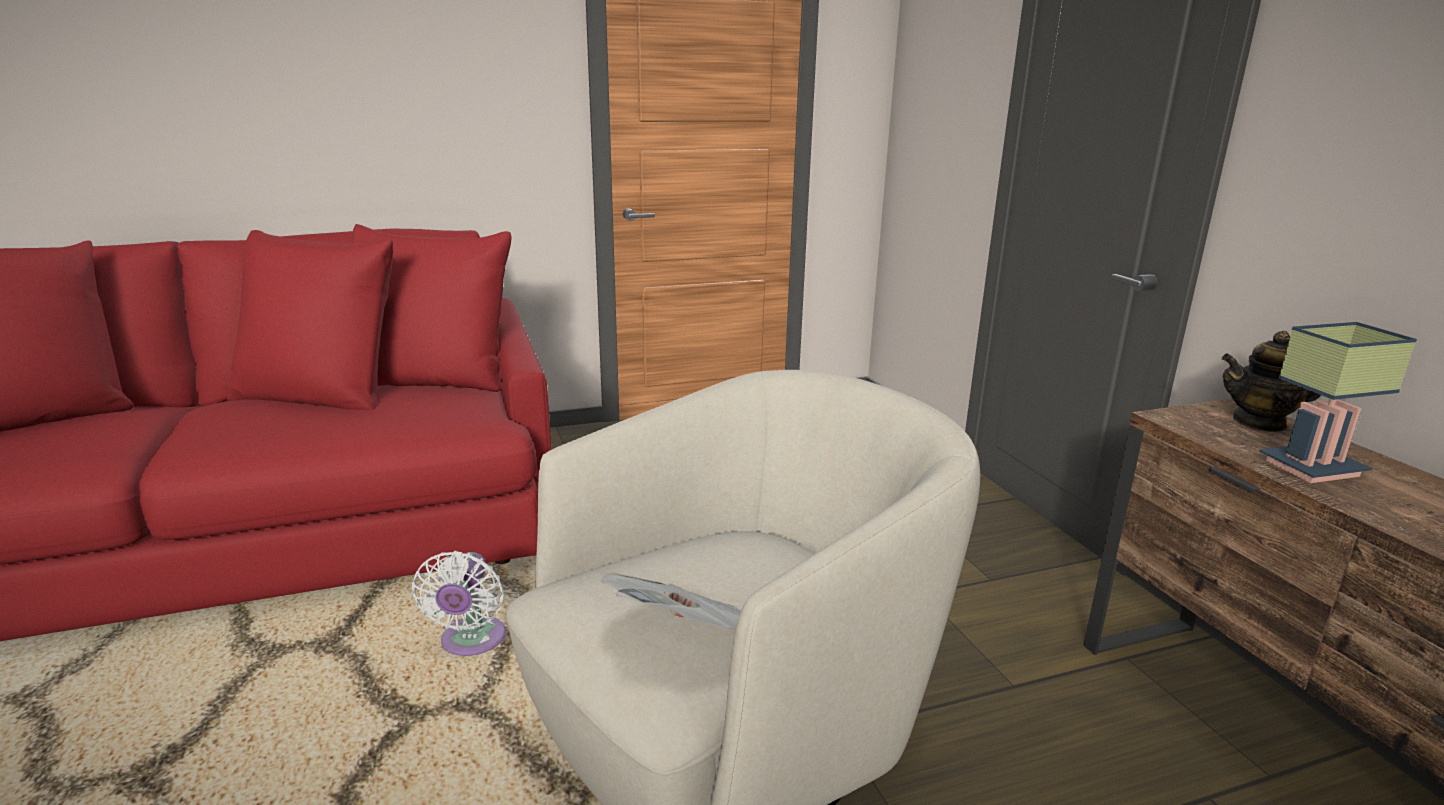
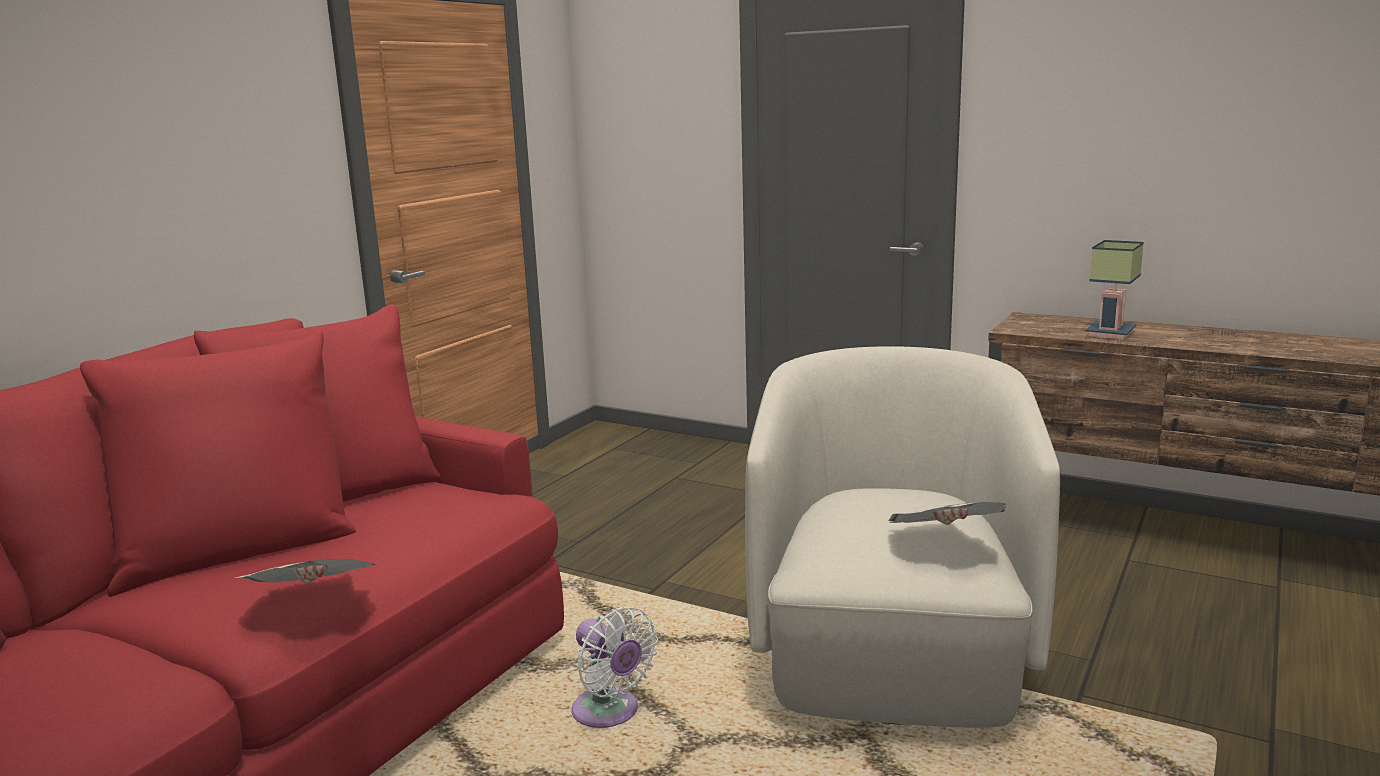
camera: 40 degrees left, 5 degrees down
teapot [1222,331,1321,432] -> none
none -> newspaper [235,559,375,584]

